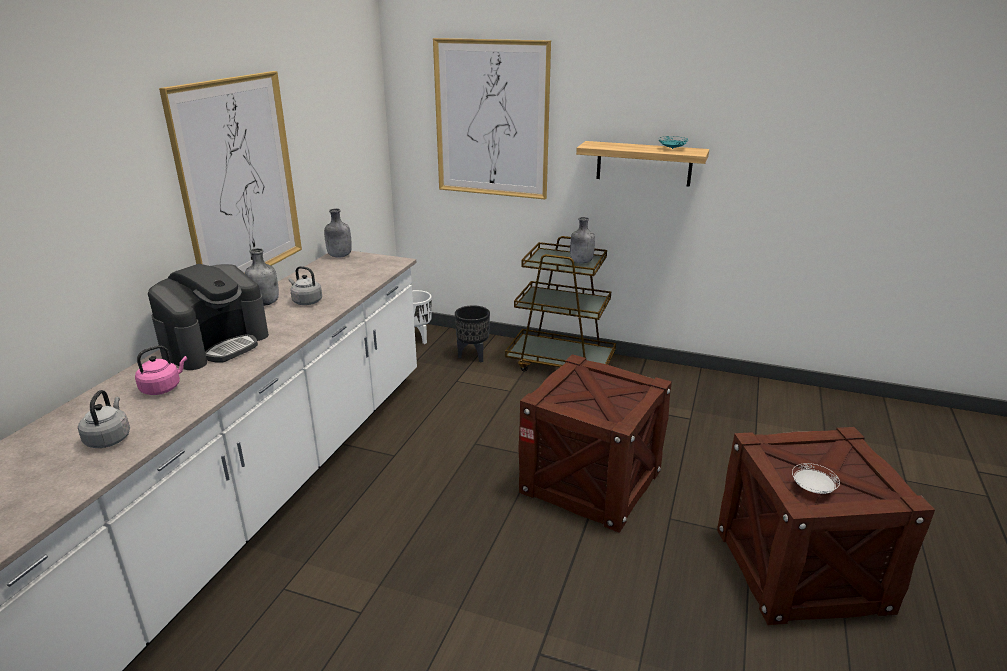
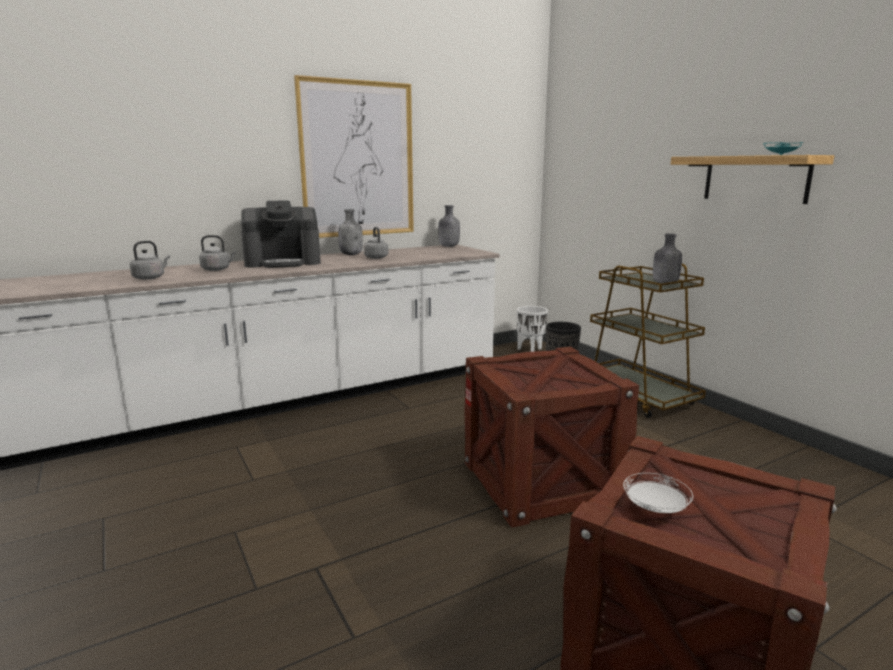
camera: 40 degrees right, 10 degrees down
pink kettle [135,345,187,395] -> grey kettle [199,235,236,271]
picture [433,38,551,200] -> none

